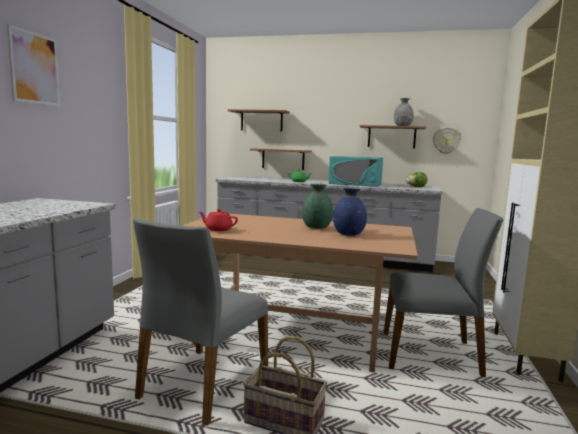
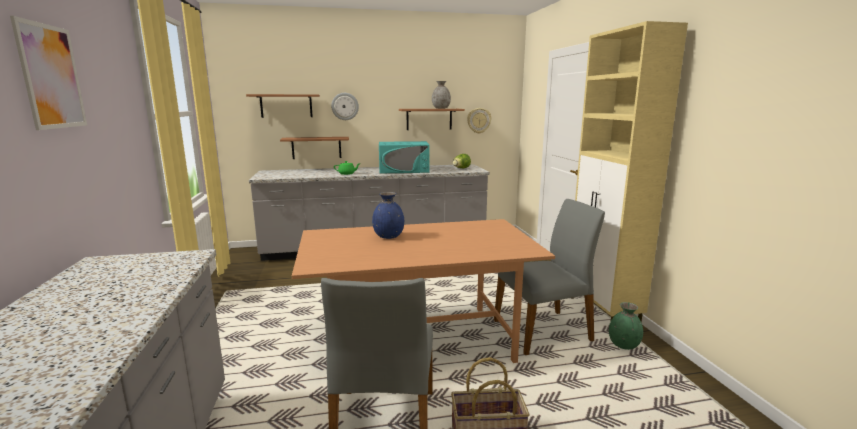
camera: 25 degrees left, 5 degrees up
red teapot [199,209,238,231] -> none
green vase [302,184,333,229] -> green vase moved to [609,302,643,350]
blue vase [333,187,367,236] -> blue vase moved to [372,192,404,239]
none -> wall clock [331,93,359,120]

